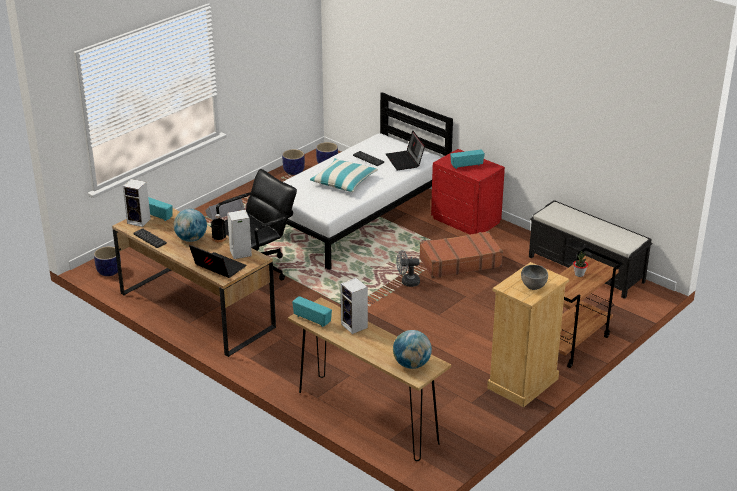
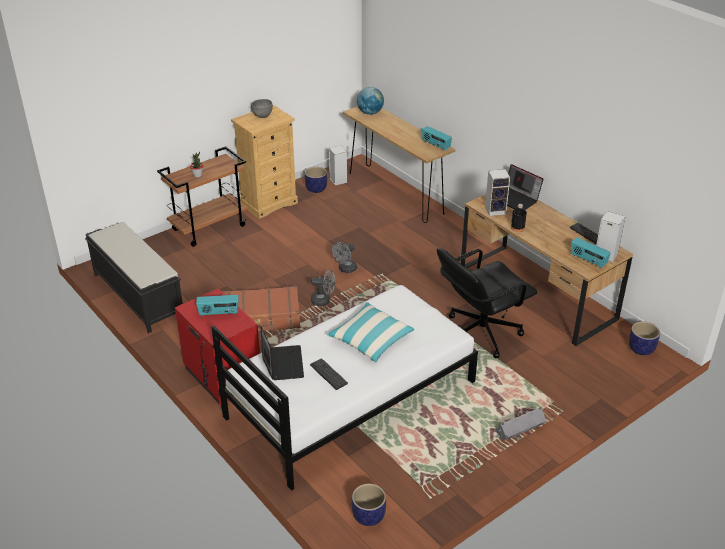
camera: 170 degrees left, 5 degrees up
globe [174,209,207,242] -> none
planter [282,149,305,175] -> planter moved to [305,167,327,193]
speaker [341,278,368,334] -> speaker moved to [329,145,347,185]
none -> grey fan [332,242,357,273]

